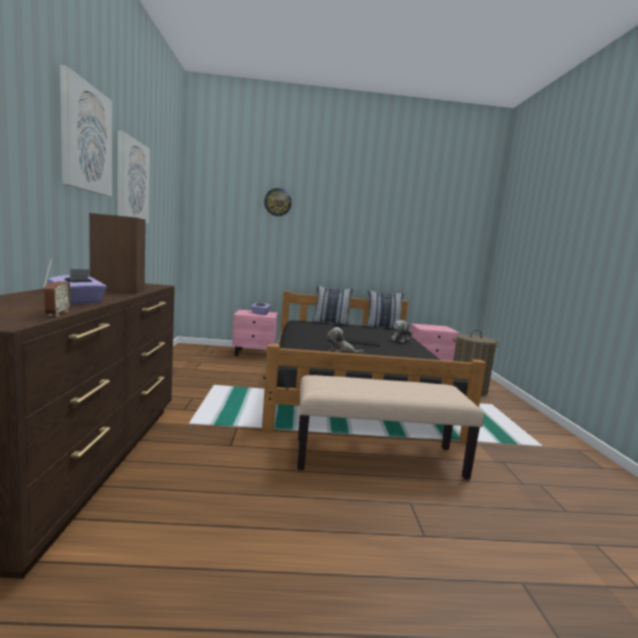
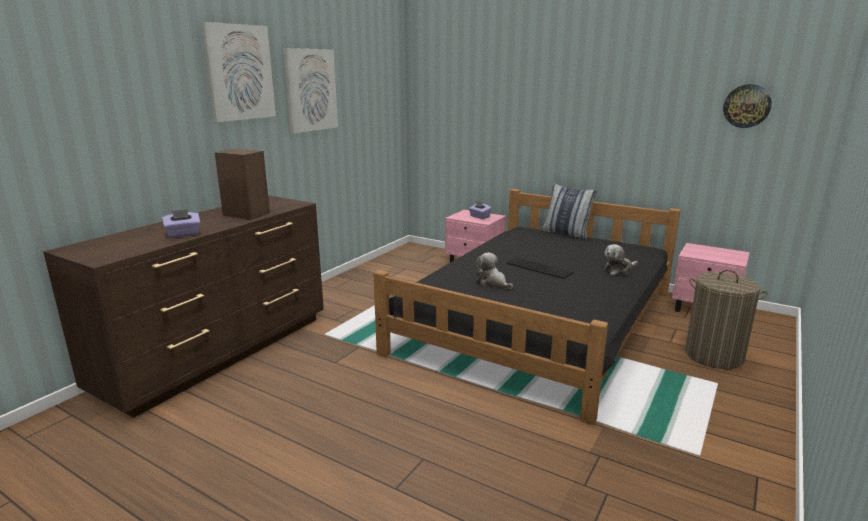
camera: 35 degrees right, 10 degrees up
radio [43,259,70,317] -> none
wall clock [264,188,292,216] -> wall clock moved to [723,84,772,128]
beige bench [297,375,484,480] -> none
pillow [366,290,404,328] -> none

